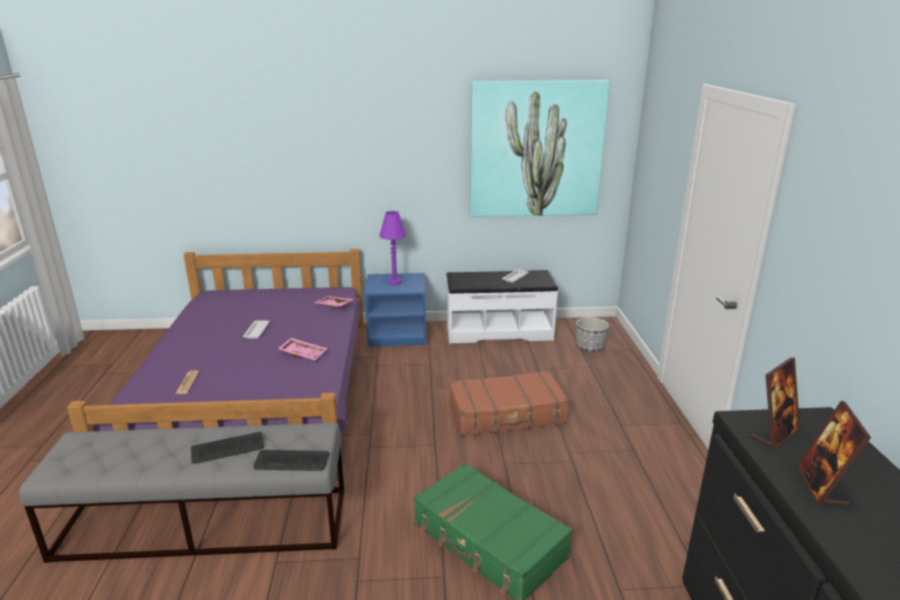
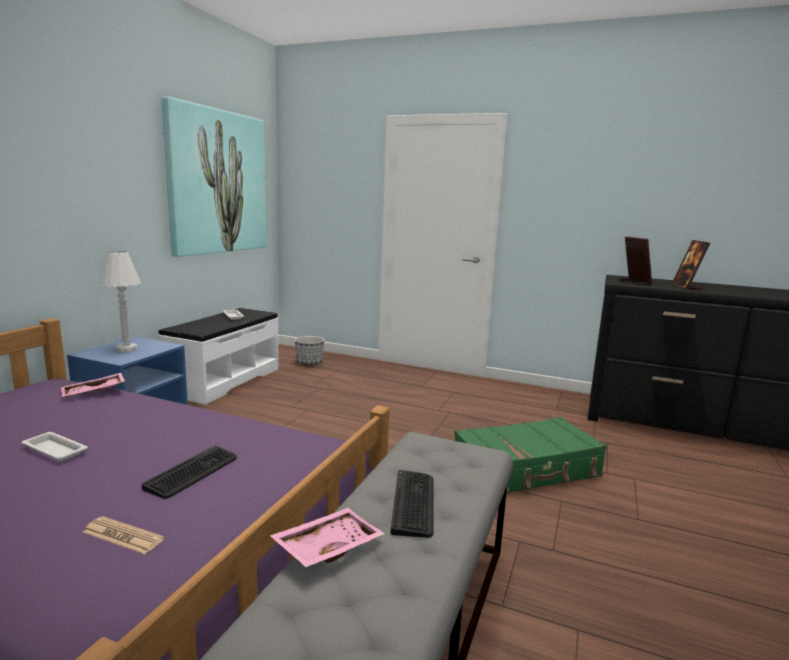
camera: 65 degrees left, 10 degrees down
keyboard [254,450,329,471] -> keyboard moved to [142,446,237,499]
pink tray [278,338,327,360] -> pink tray moved to [270,508,385,567]
purple table lamp [379,211,407,285] -> white table lamp [100,251,141,352]
brown suitcase [449,370,569,437] -> none
picture frame [797,401,871,506] -> picture frame turned 60 degrees clockwise [672,240,710,290]

